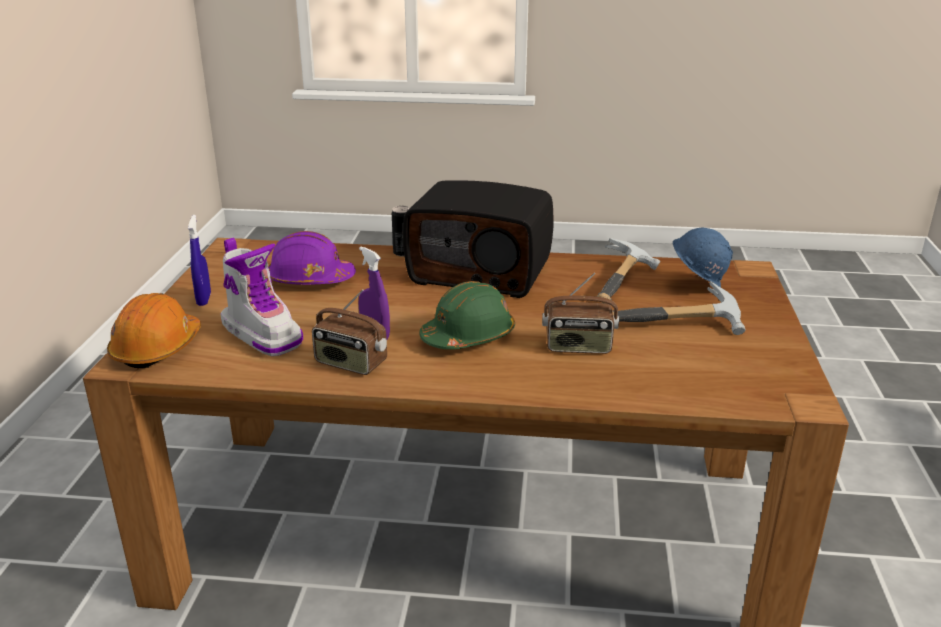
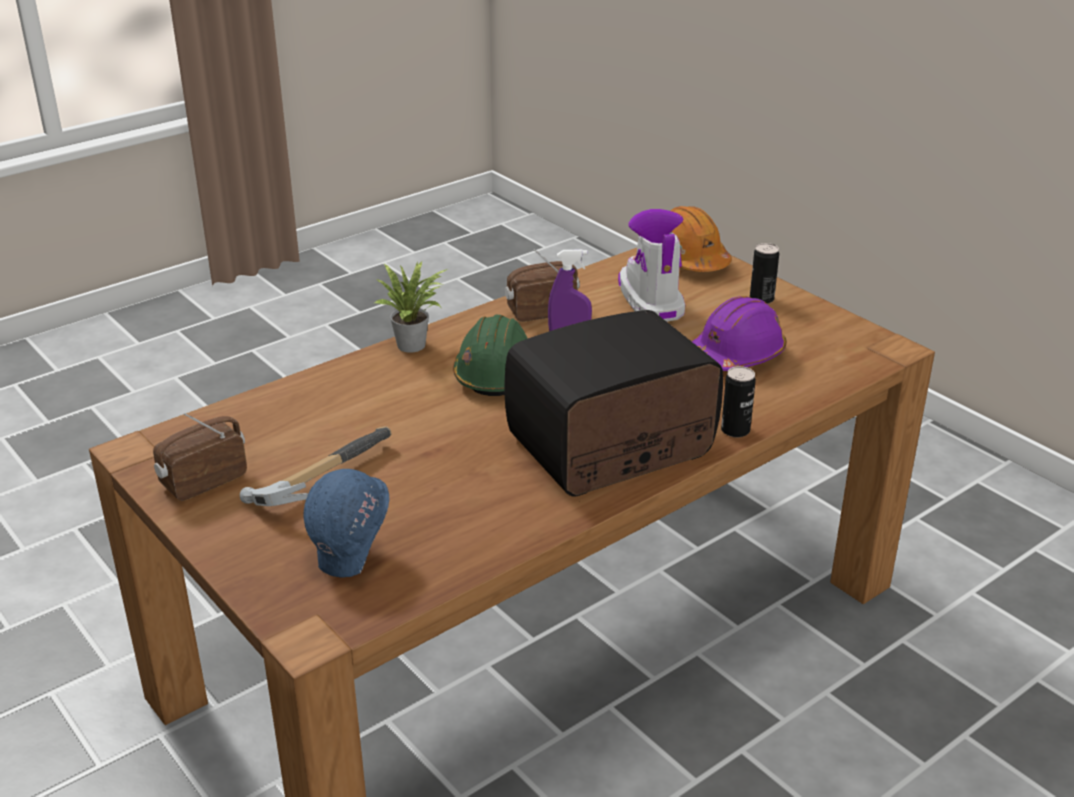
camera: 135 degrees right, 5 degrees up
blue spray bottle [188,215,211,306] -> can [750,243,779,304]
boot [220,238,303,356] -> boot turned 75 degrees clockwise [618,209,685,322]
radio [542,273,619,354] -> radio moved to [153,413,247,501]
hammer [597,238,660,304] -> none
none -> potted plant [374,261,447,353]

